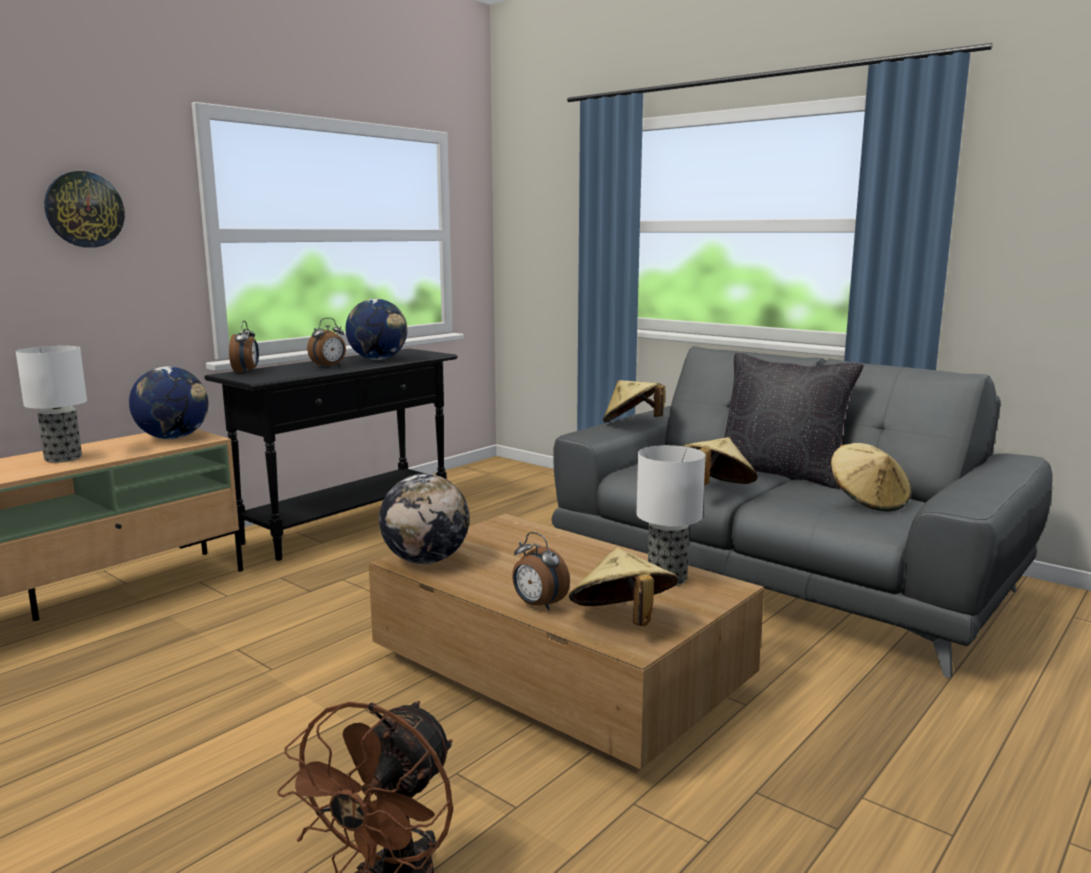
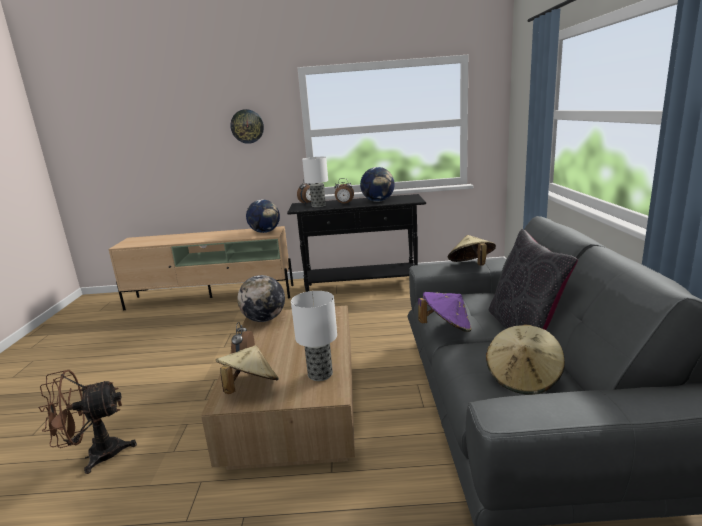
camera: 50 degrees right, 5 degrees up
table lamp [16,346,87,463] -> table lamp moved to [302,157,328,207]
beige hat [683,437,758,485] -> purple hat [418,292,471,332]

